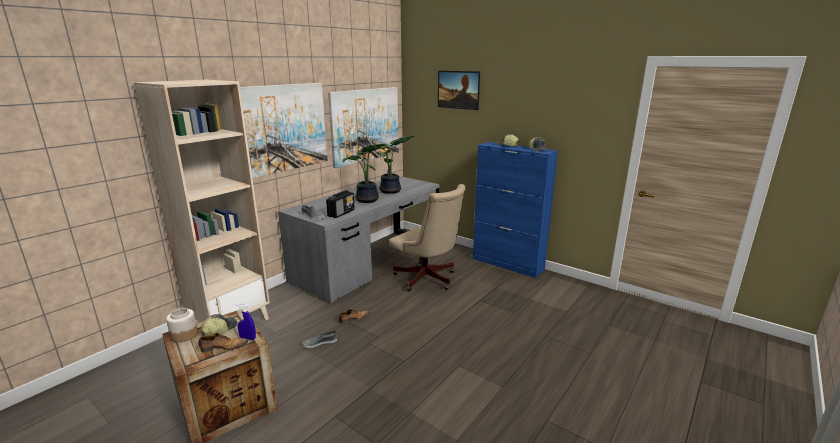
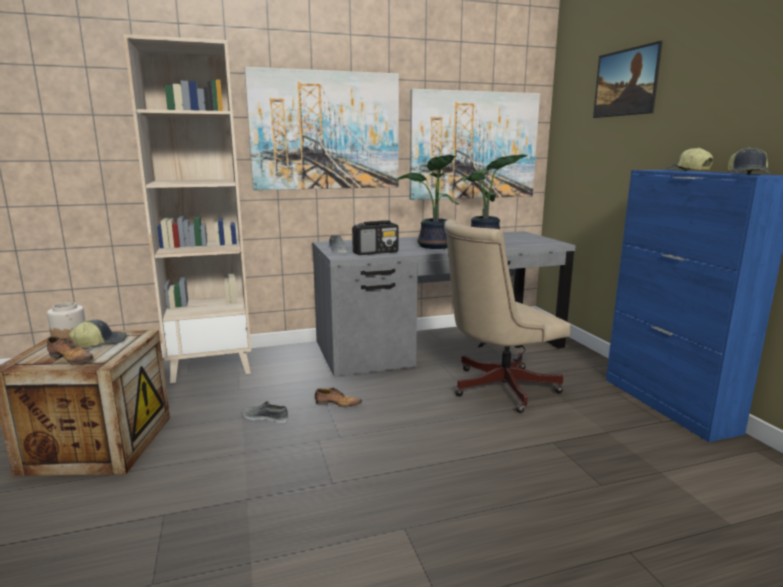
camera: 35 degrees right, 5 degrees down
blue spray bottle [236,303,256,340] -> none
beige office chair [389,184,465,291] -> beige office chair turned 75 degrees clockwise [444,219,570,413]

